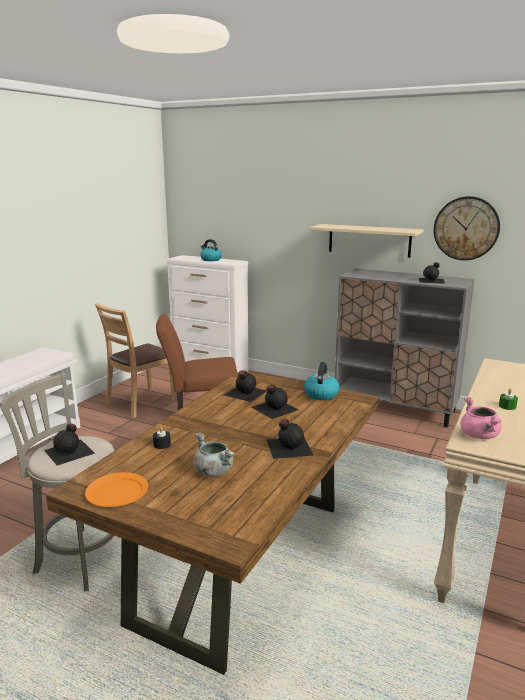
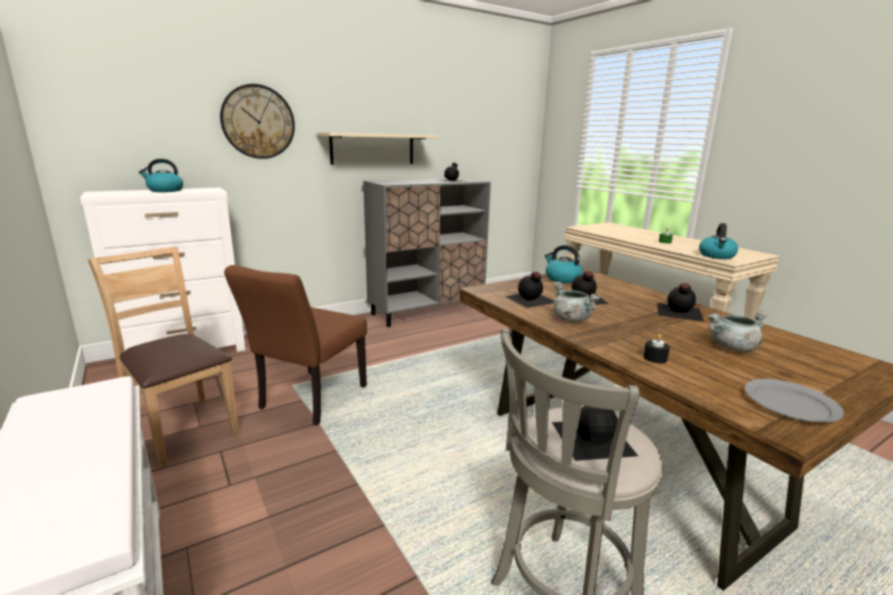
camera: 60 degrees left, 0 degrees up
orange plate [85,472,148,507] -> grey plate [745,379,844,422]
brown chair [95,303,177,418] -> brown chair turned 150 degrees clockwise [88,247,240,468]
wall clock [433,196,500,261] -> wall clock moved to [220,84,295,159]
pink cooking pot [461,397,502,439] -> kettle [699,223,738,259]
none -> grey cooking pot [553,282,600,322]

